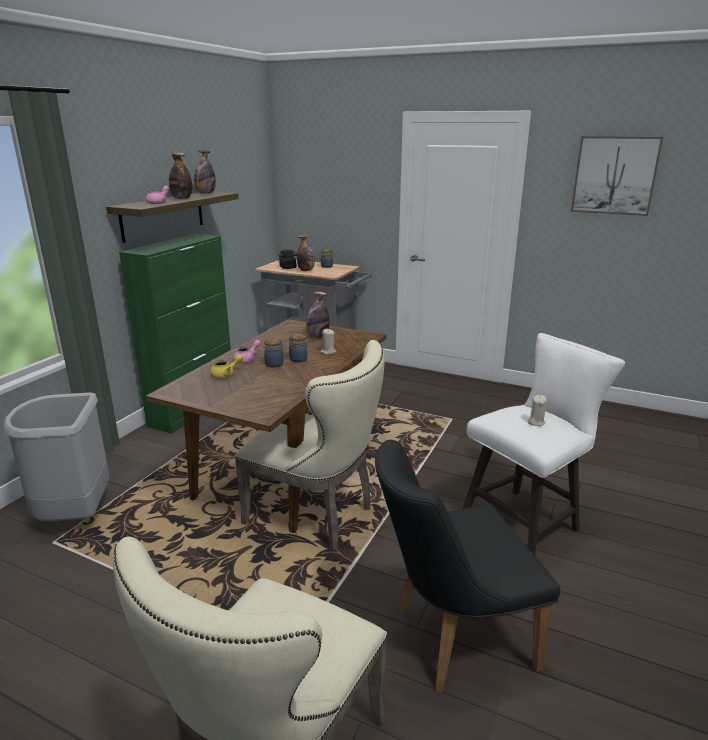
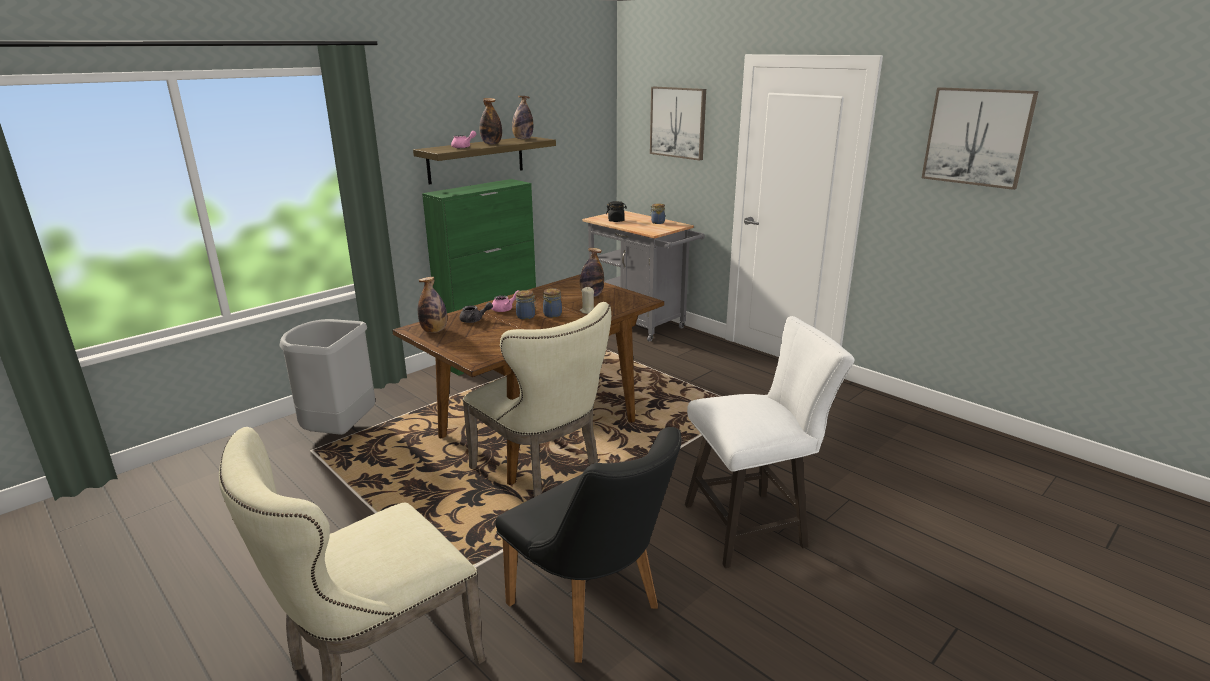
camera: 20 degrees right, 0 degrees up
yellow teapot [210,355,243,378] -> grey teapot [459,302,493,323]
bottle [297,235,315,271] -> bottle moved to [418,277,447,333]
black chair [375,440,560,693] -> black chair turned 135 degrees counterclockwise [495,427,682,663]
beige candle [528,395,547,426] -> none
none -> picture [650,87,706,161]

